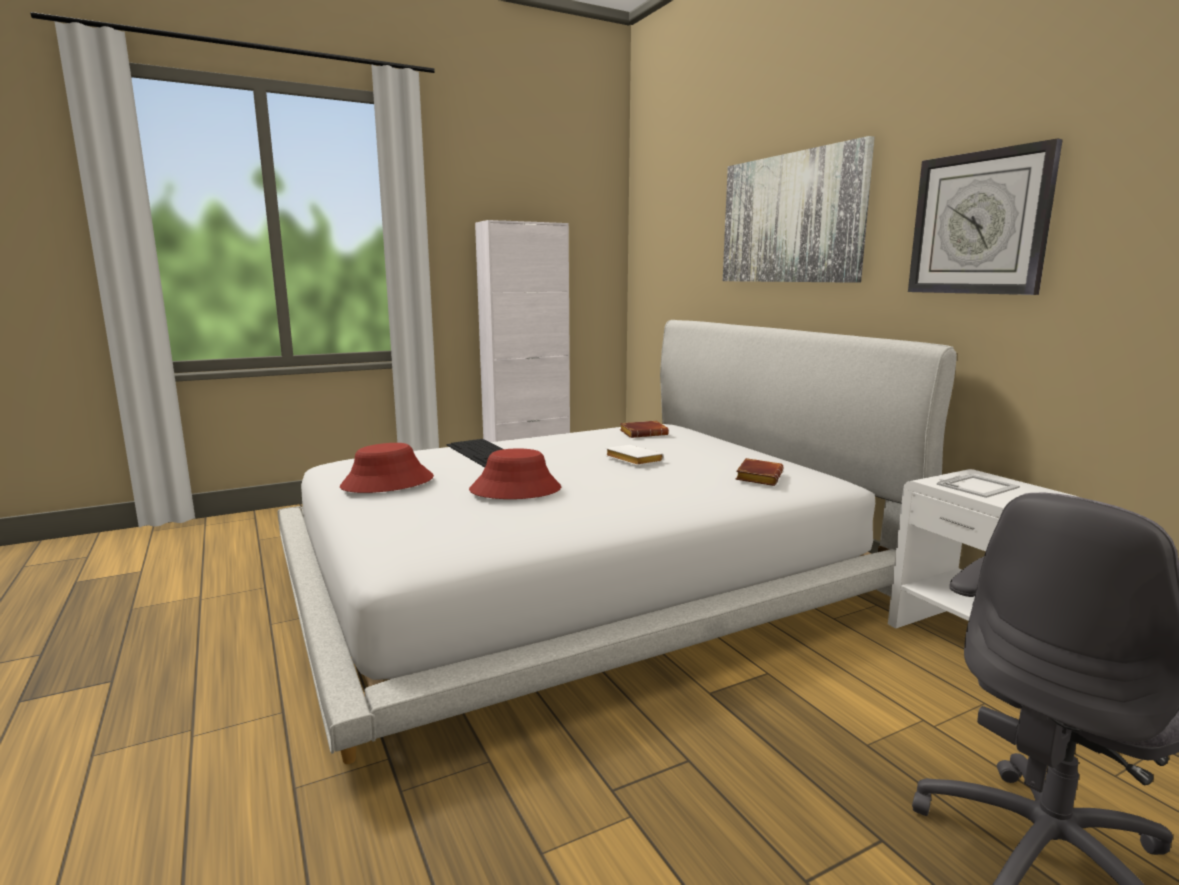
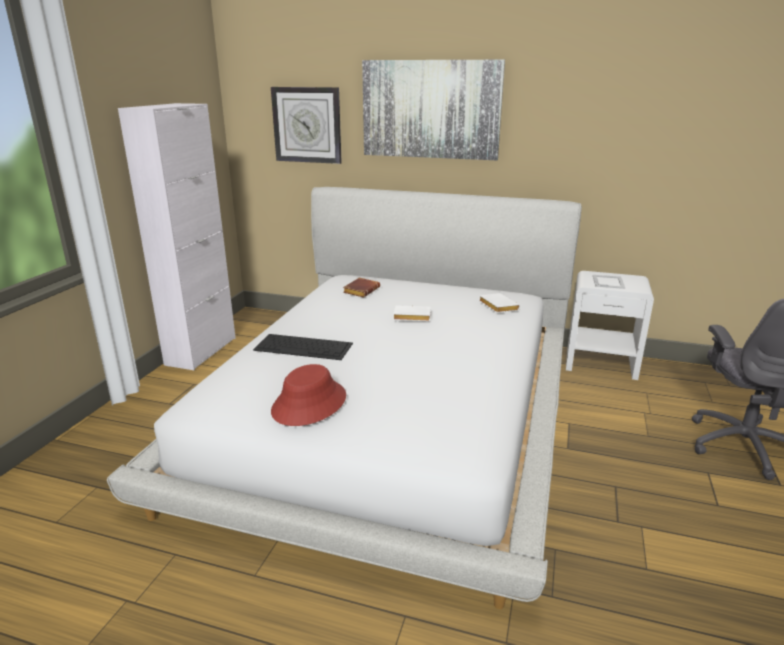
camera: 45 degrees left, 10 degrees up
red hat [469,448,561,499] -> none
brown book [736,458,784,486] -> white book [479,293,520,313]
wall clock [908,139,1063,295] -> wall clock moved to [271,87,342,164]

